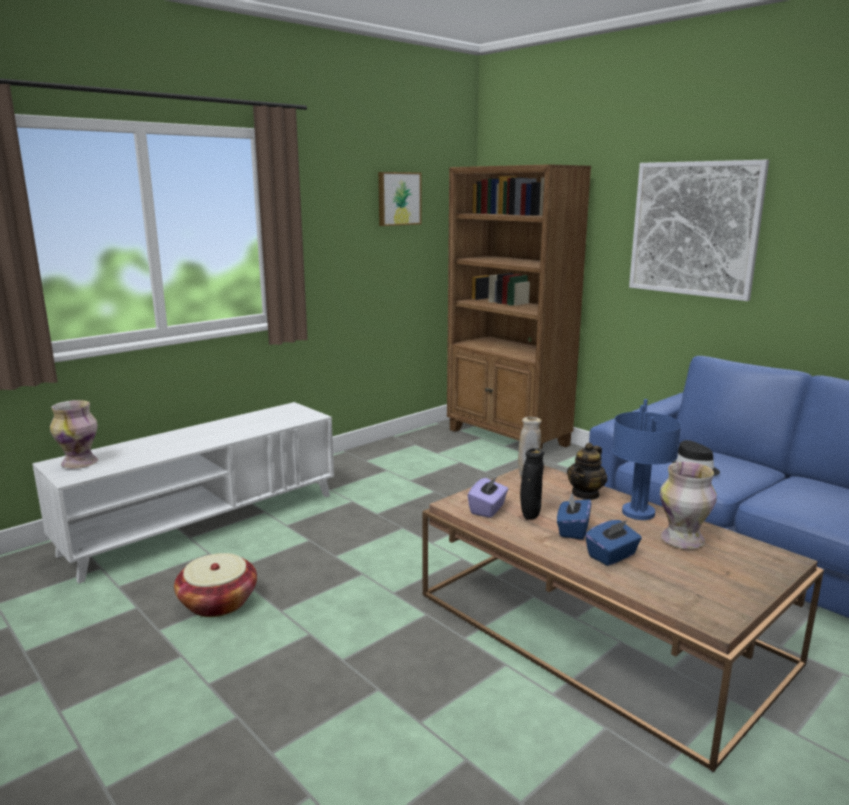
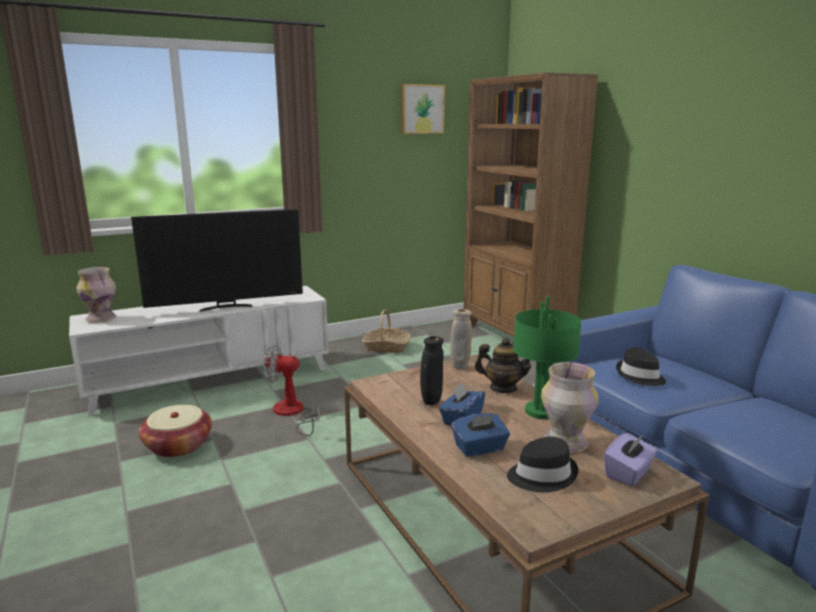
camera: 15 degrees right, 0 degrees up
purple tissue box [468,475,508,518] -> purple tissue box moved to [604,433,657,487]
teapot [567,442,607,500] -> teapot turned 120 degrees counterclockwise [475,337,531,393]
blue table lamp [612,399,681,520] -> green table lamp [513,296,582,419]
picture [629,160,769,301] -> none
none -> television [131,209,303,312]
none -> fan [263,345,320,436]
none -> basket [362,309,410,353]
none -> black hat [507,436,578,493]

